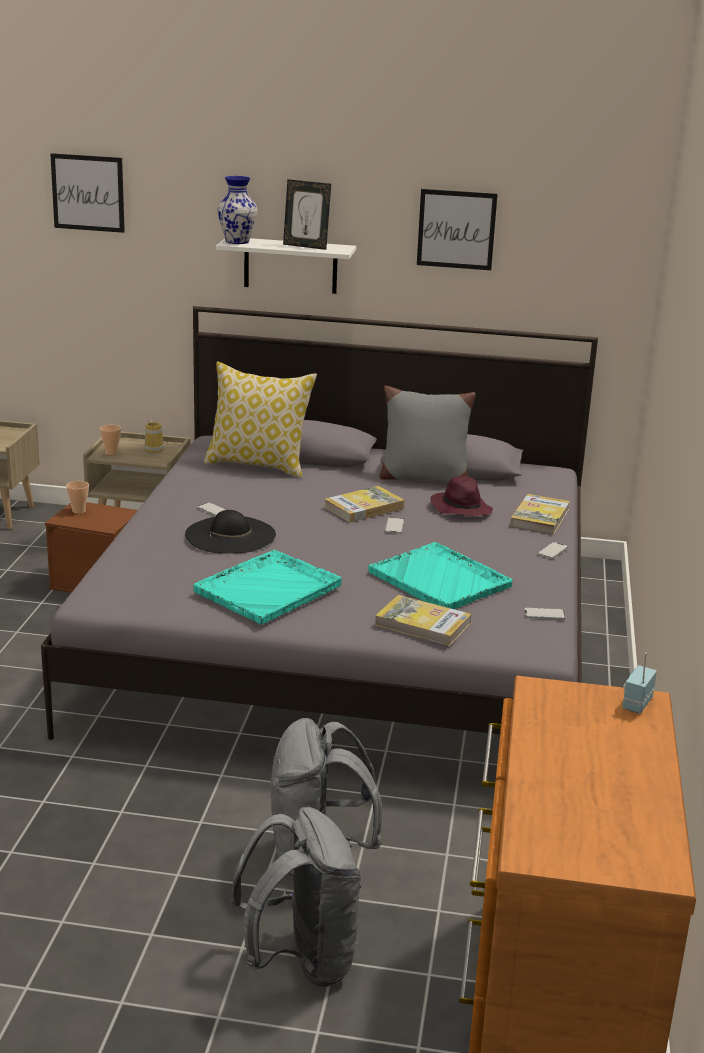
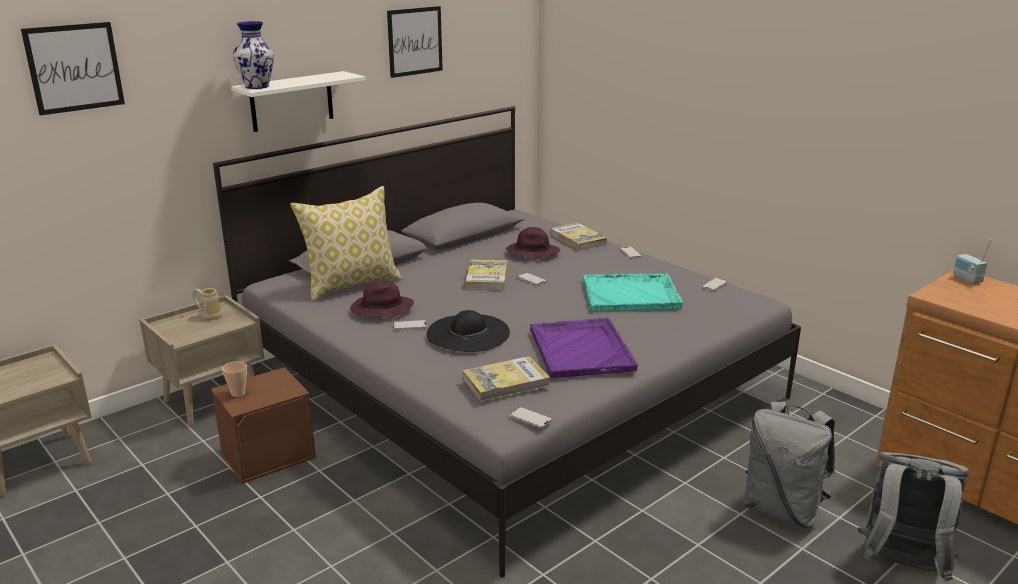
camera: 50 degrees left, 0 degrees up
cup [100,425,121,455] -> none
turquoise tray [193,550,341,624] -> purple tray [530,318,638,378]
picture frame [283,179,331,250] -> none
book [375,595,471,646] -> book moved to [463,356,550,402]
grey pillow [379,385,476,483] -> none
none -> purple hat [350,280,414,318]
none -> phone [510,407,552,428]

